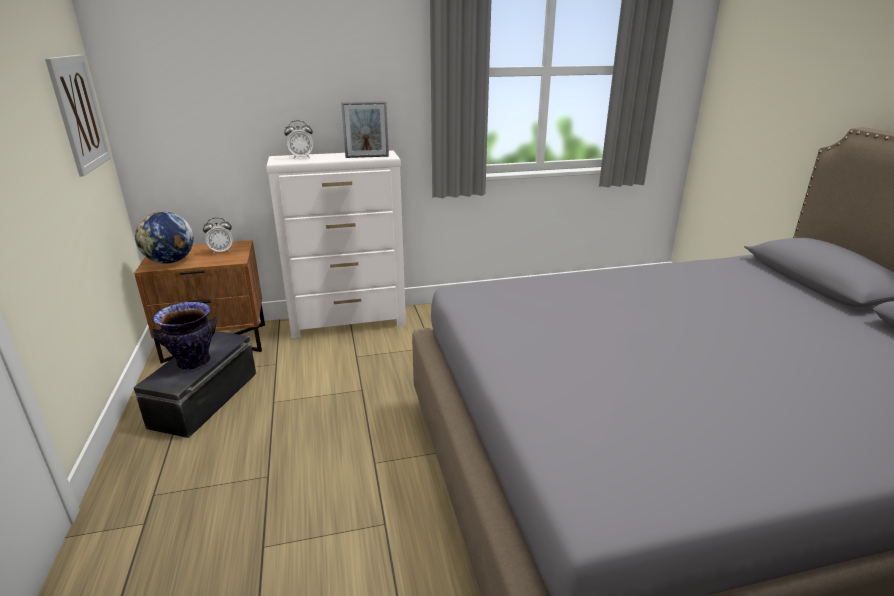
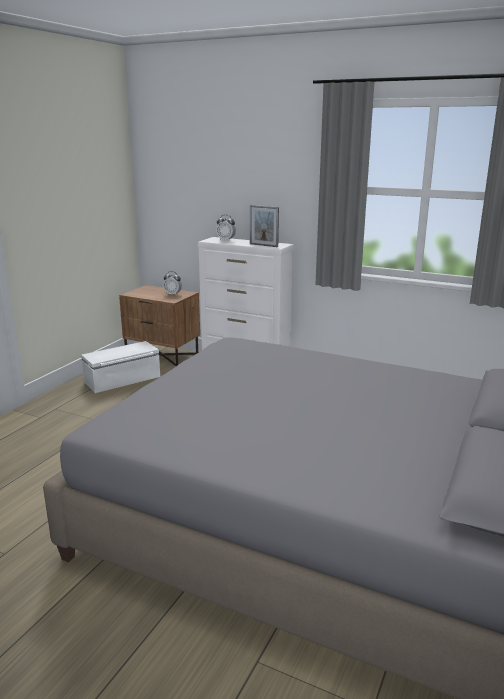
camera: 40 degrees right, 5 degrees down
picture [45,55,111,176] -> none
black storage box [133,331,256,438] -> white storage box [81,341,160,393]
globe [135,212,194,264] -> none
vase [152,302,216,370] -> none

